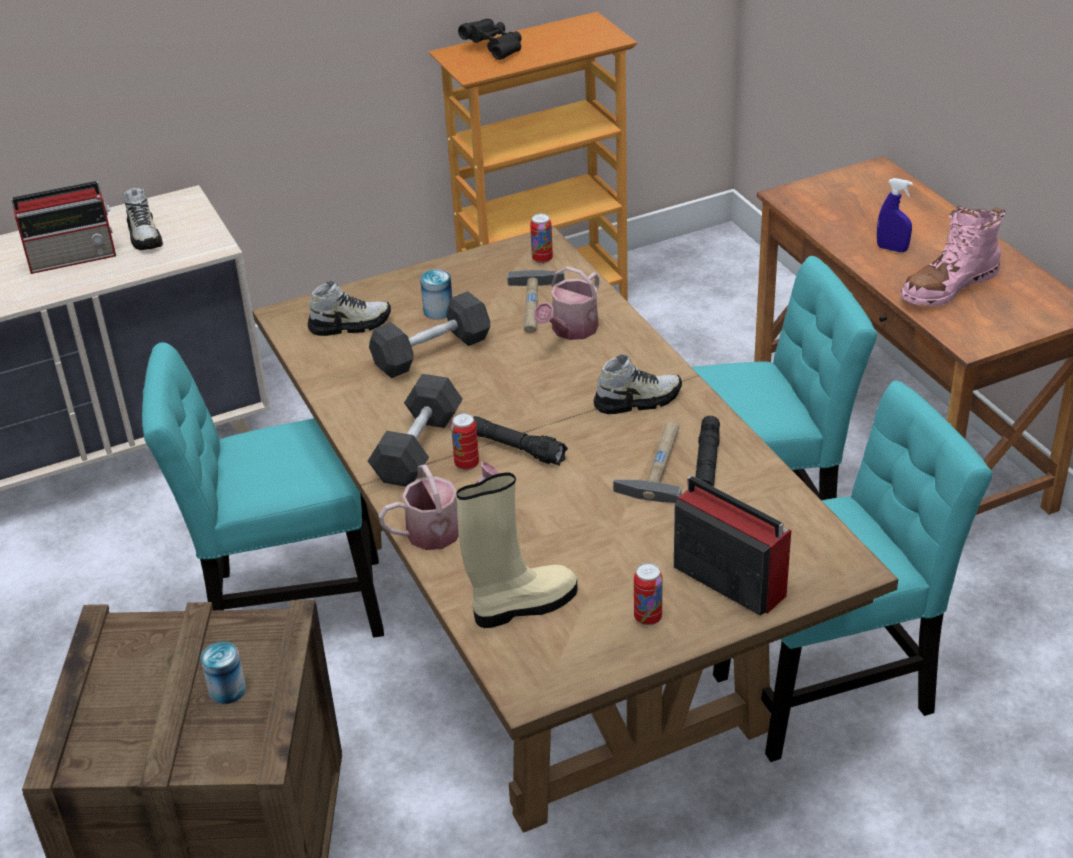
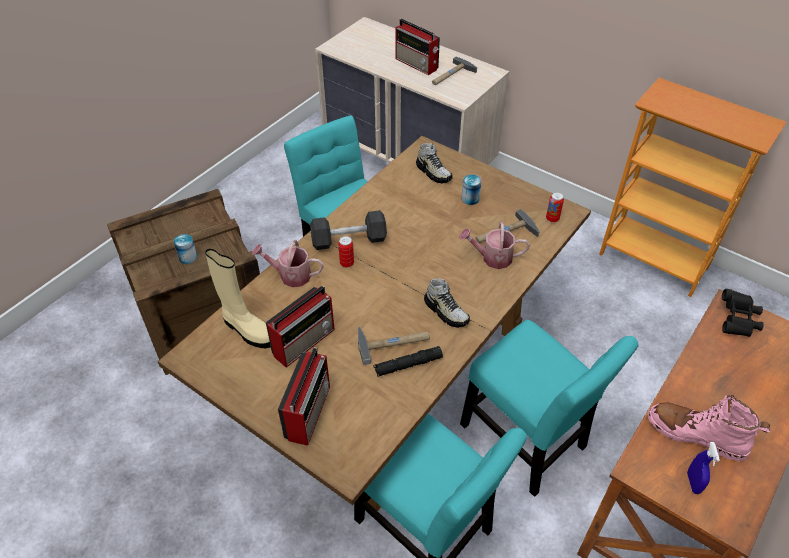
camera: 60 degrees right, 10 degrees up
shoe [123,188,163,250] -> hammer [432,57,477,85]
black dumbbell [369,291,490,378] -> none
watering can [379,462,499,550] -> watering can turned 150 degrees clockwise [252,240,324,287]
black binoculars [458,19,521,60] -> black binoculars moved to [722,289,764,337]
black flashlight [473,416,568,466] -> none
can [634,563,663,626] -> none
blue spray bottle [877,178,913,252] -> blue spray bottle moved to [687,442,720,494]
none -> radio [266,286,335,368]

